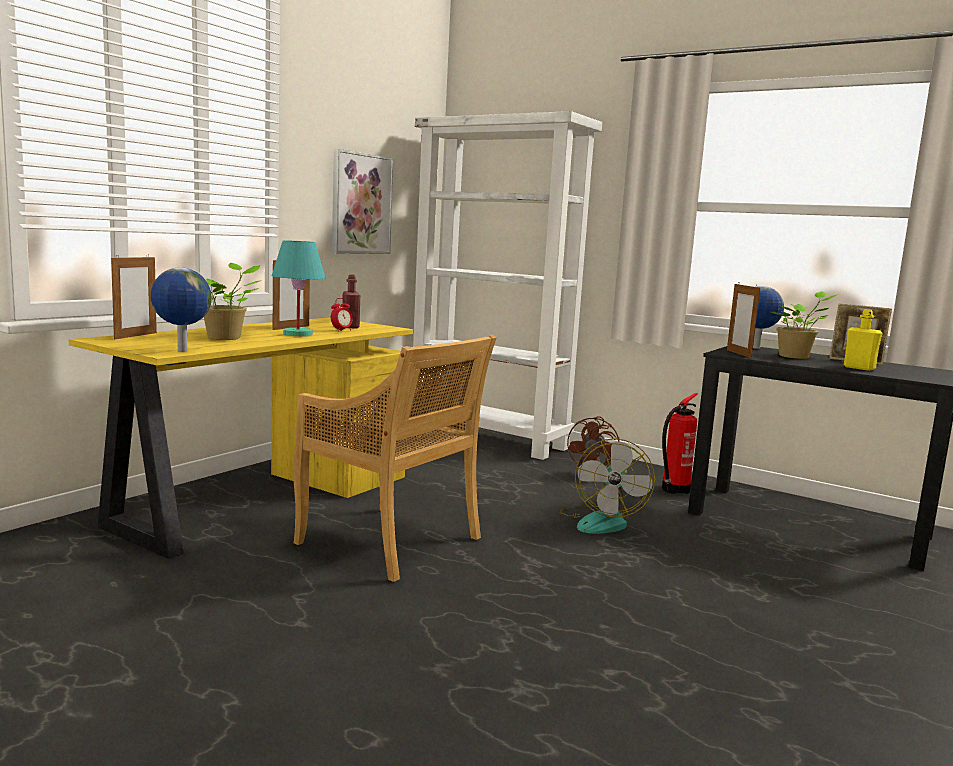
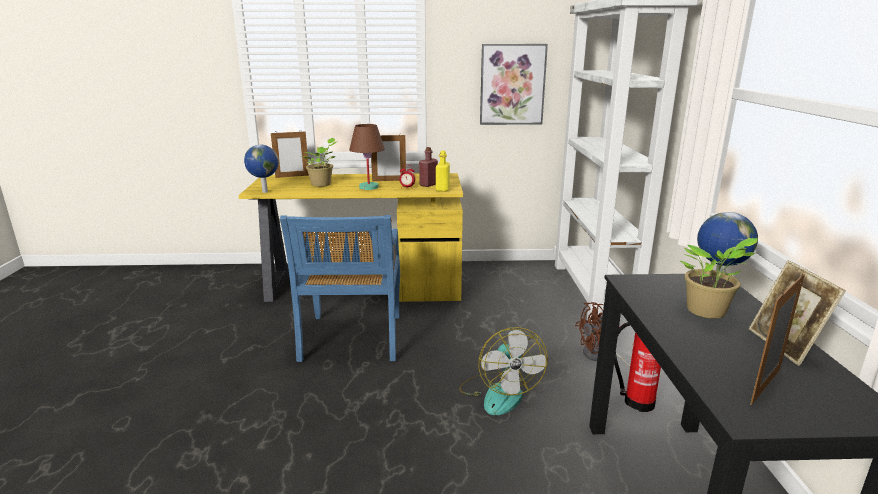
camera: 55 degrees right, 10 degrees up
turquoise table lamp [272,240,325,337] -> brown table lamp [349,124,385,190]
beige chair [293,335,497,582] -> blue chair [280,215,400,362]
fan [560,438,655,534] -> fan turned 75 degrees counterclockwise [459,327,548,415]
picture frame [727,282,760,358] -> picture frame moved to [750,274,805,405]
yellow bottle [844,309,883,371] -> yellow bottle moved to [436,150,450,192]

